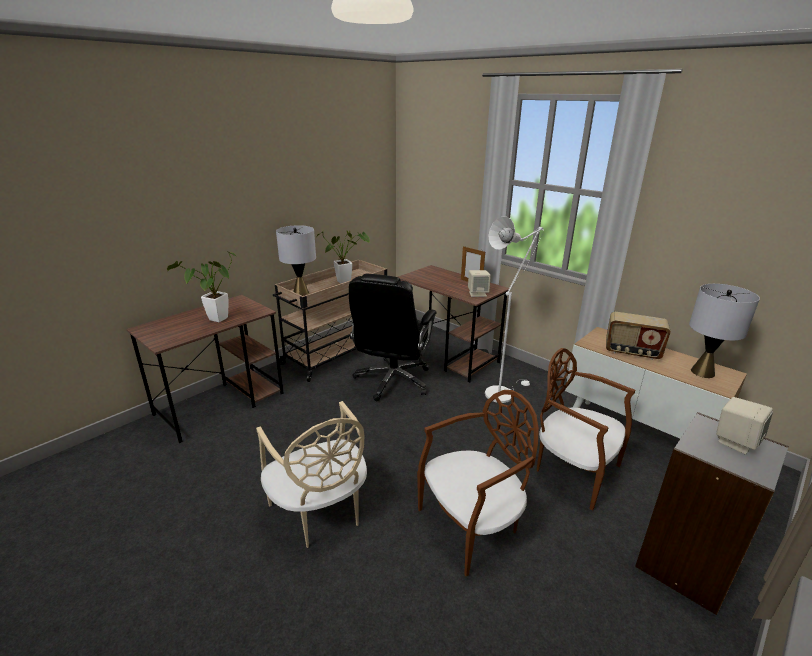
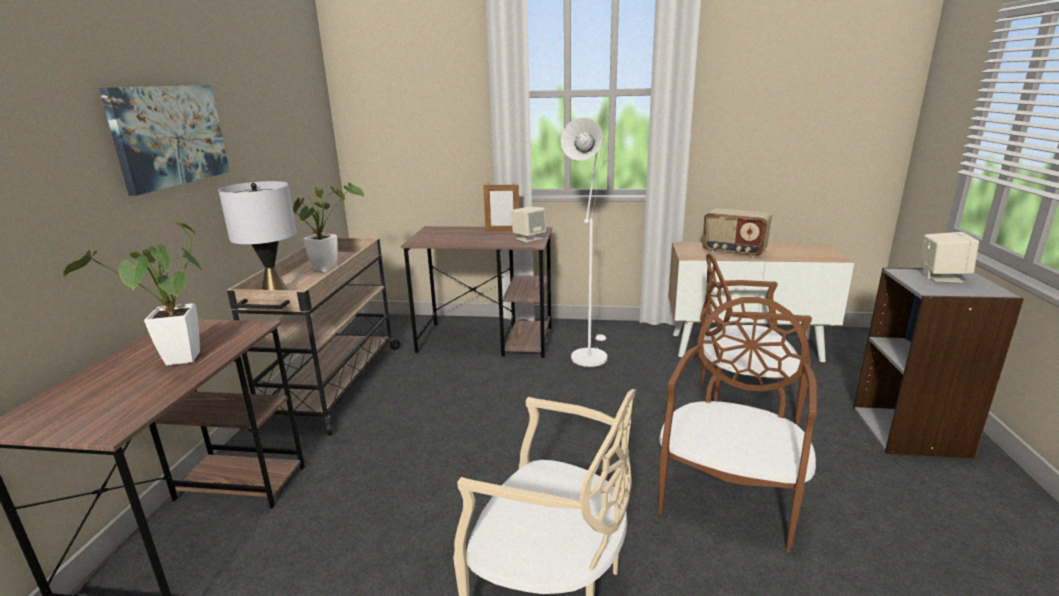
camera: 35 degrees left, 5 degrees down
black office chair [349,274,437,401] -> none
radio [606,312,671,360] -> radio turned 45 degrees clockwise [702,208,772,258]
grey table lamp [689,284,760,378] -> none
none -> picture [99,85,230,196]

